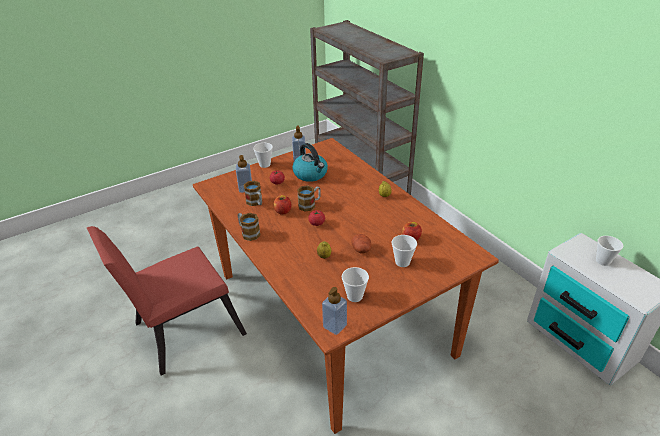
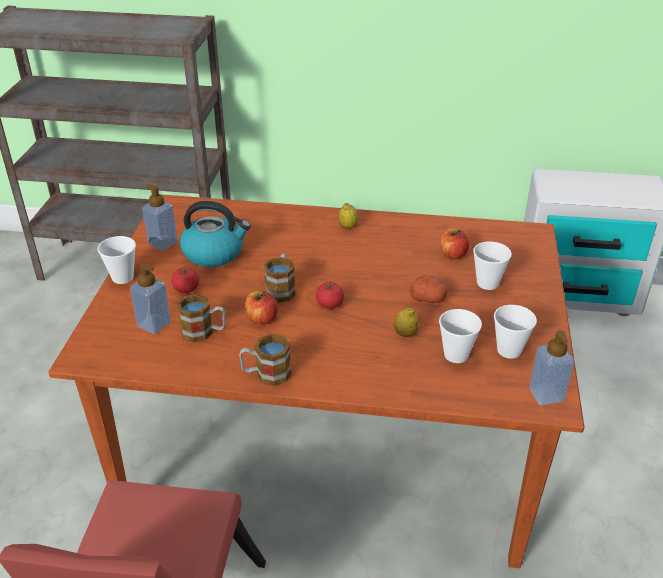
camera: 50 degrees left, 0 degrees up
cup [596,236,623,266] -> cup moved to [439,309,482,363]

